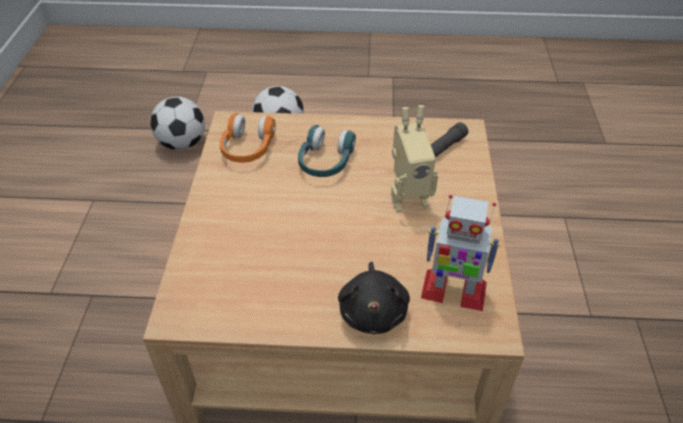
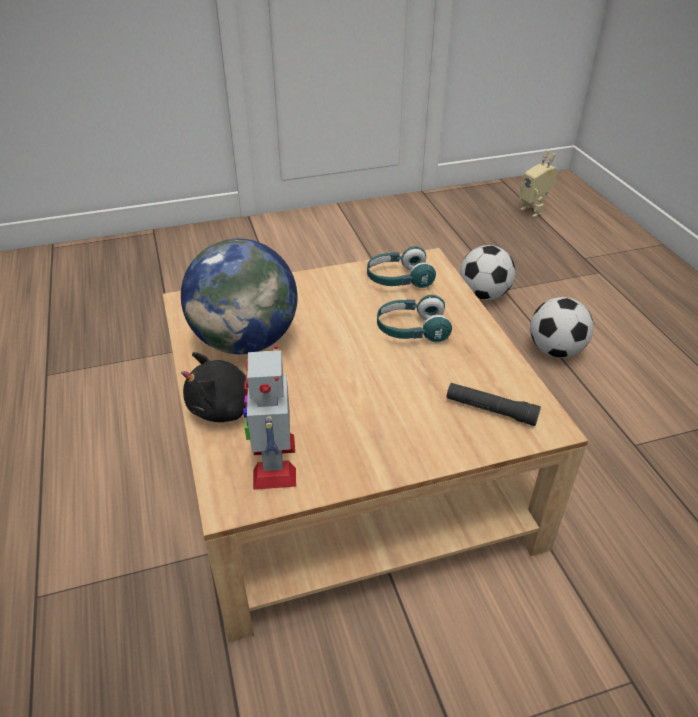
camera: 70 degrees right, 5 degrees down
orange headphones [220,113,276,163] -> turquoise headphones [367,246,436,288]
toy robot [391,105,438,212] -> toy robot moved to [519,150,558,217]
none -> globe [181,239,297,354]

